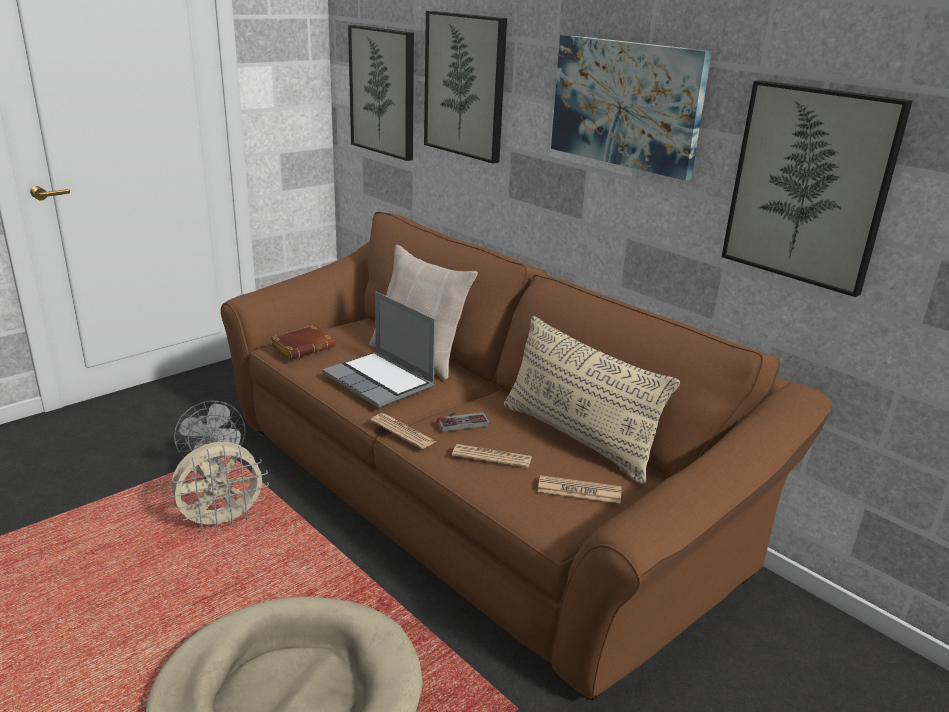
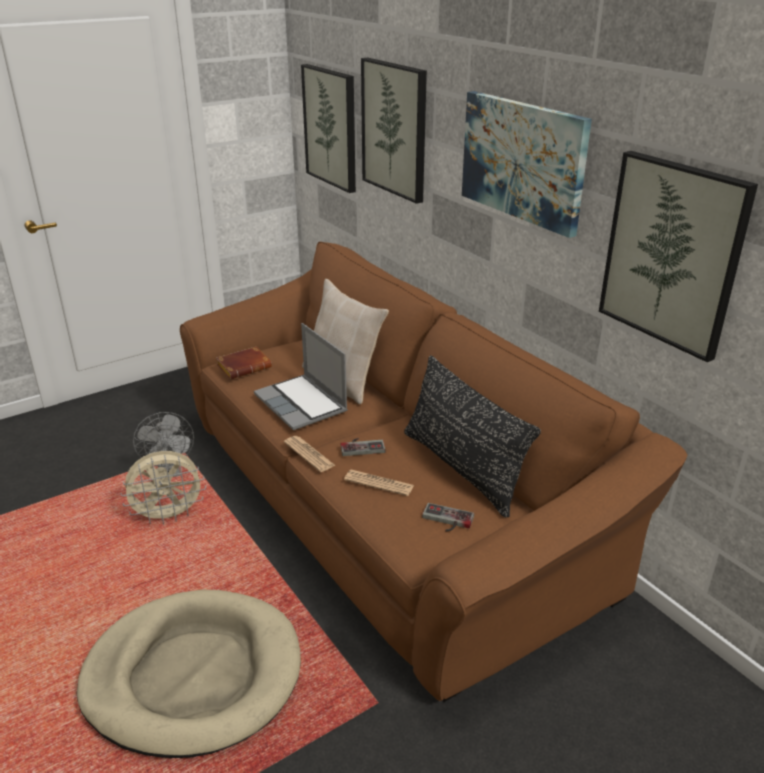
camera: 10 degrees right, 5 degrees up
beige pillow [504,316,680,484] -> black pillow [404,355,541,517]
newspaper [538,475,622,503] -> game controller [422,503,474,532]

